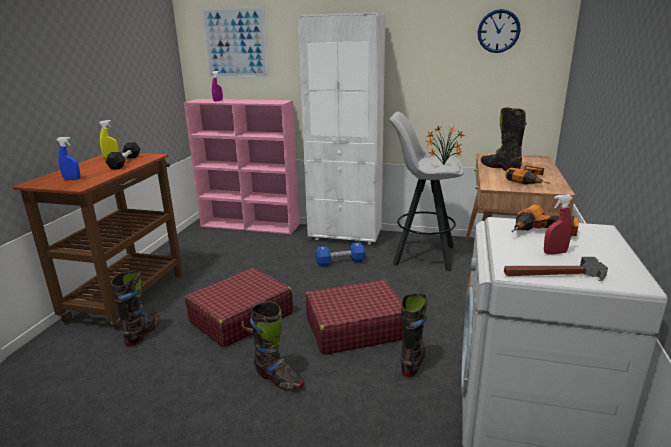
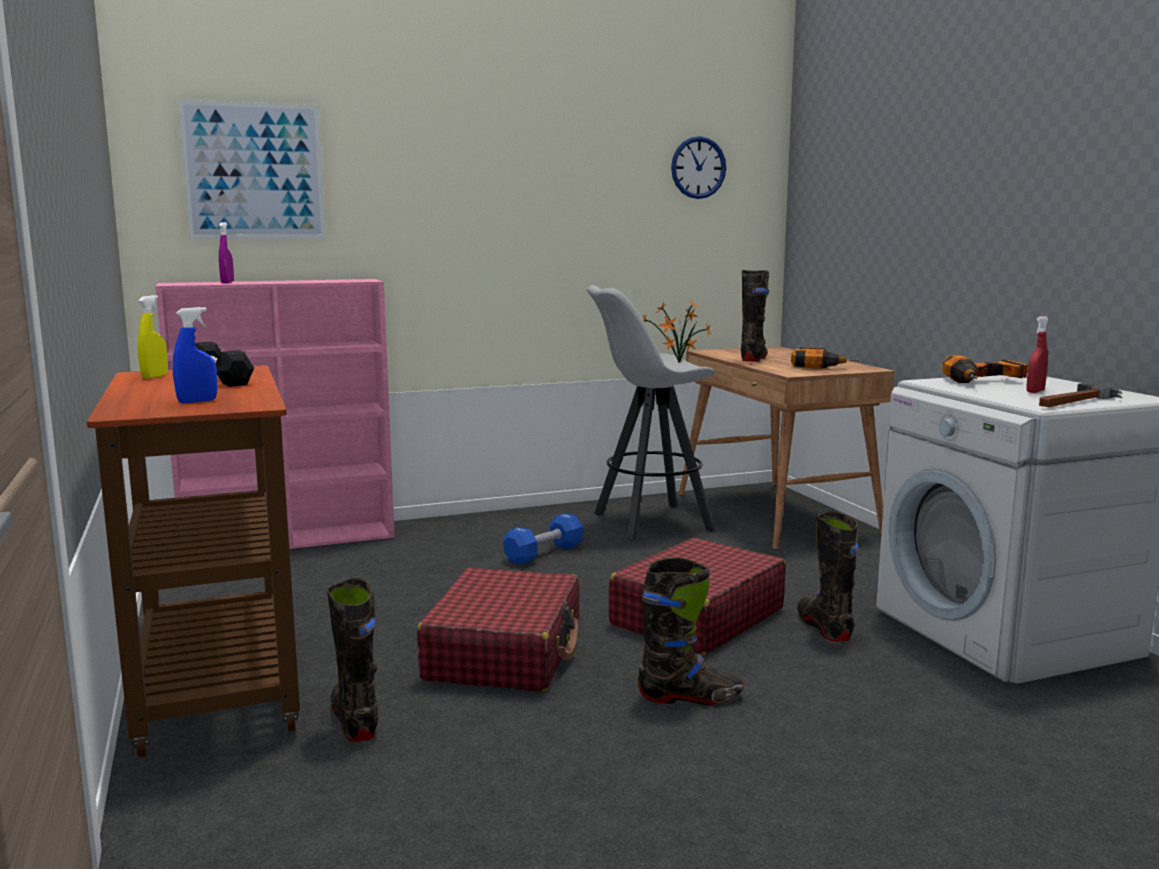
camera: 35 degrees left, 10 degrees down
white cabinet [298,12,385,245] -> none
black boot [481,108,527,171] -> black boot turned 90 degrees clockwise [741,270,769,362]

